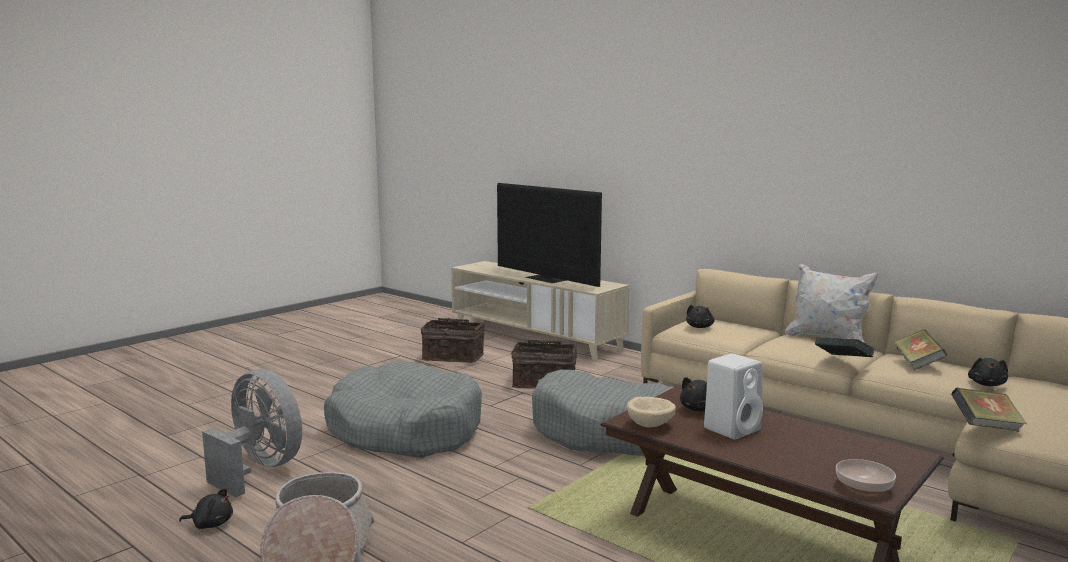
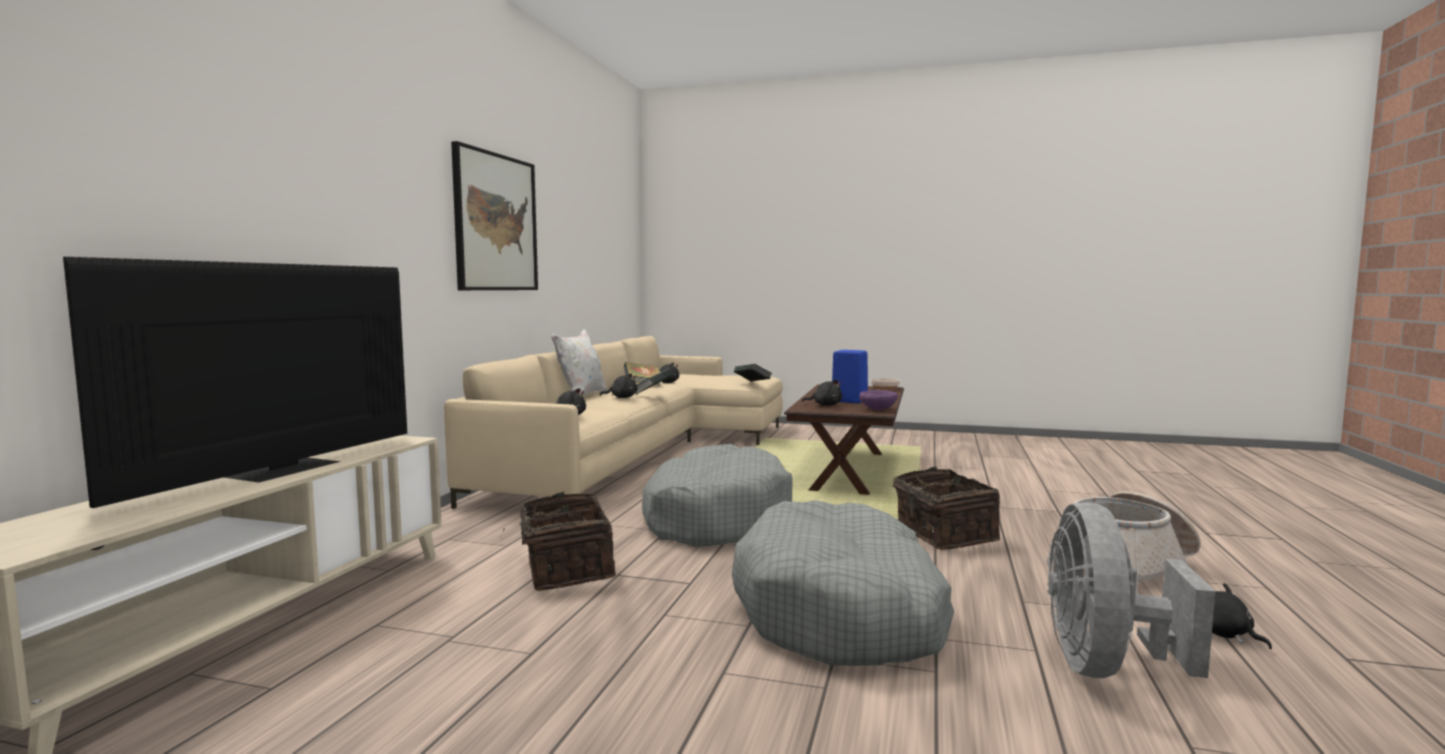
camera: 115 degrees left, 5 degrees down
basket [421,318,485,363] -> basket moved to [893,466,1000,550]
beige bowl [627,397,676,427] -> purple bowl [859,390,898,410]
white speaker [704,354,763,440] -> blue speaker [832,350,868,403]
none -> picture [451,141,538,290]
none -> black plush toy [600,373,637,398]

